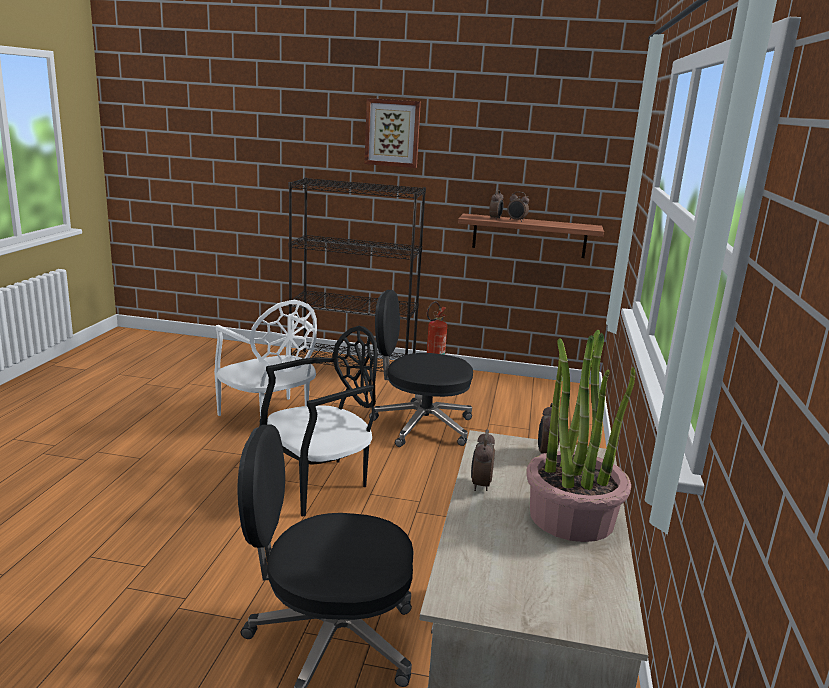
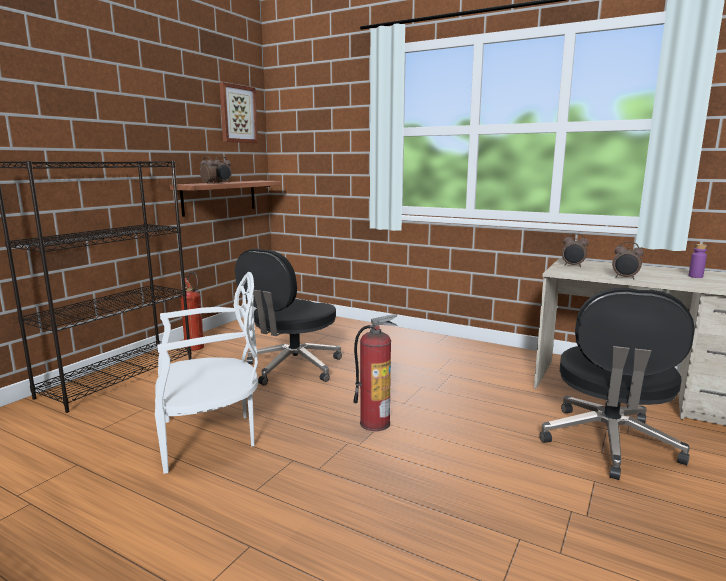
camera: 70 degrees left, 5 degrees down
black chair [260,326,378,517] -> fire extinguisher [353,314,397,431]
picture [365,98,421,168] -> picture moved to [219,82,258,143]
potted plant [526,330,635,542] -> none
none -> purple bottle [688,244,707,278]

